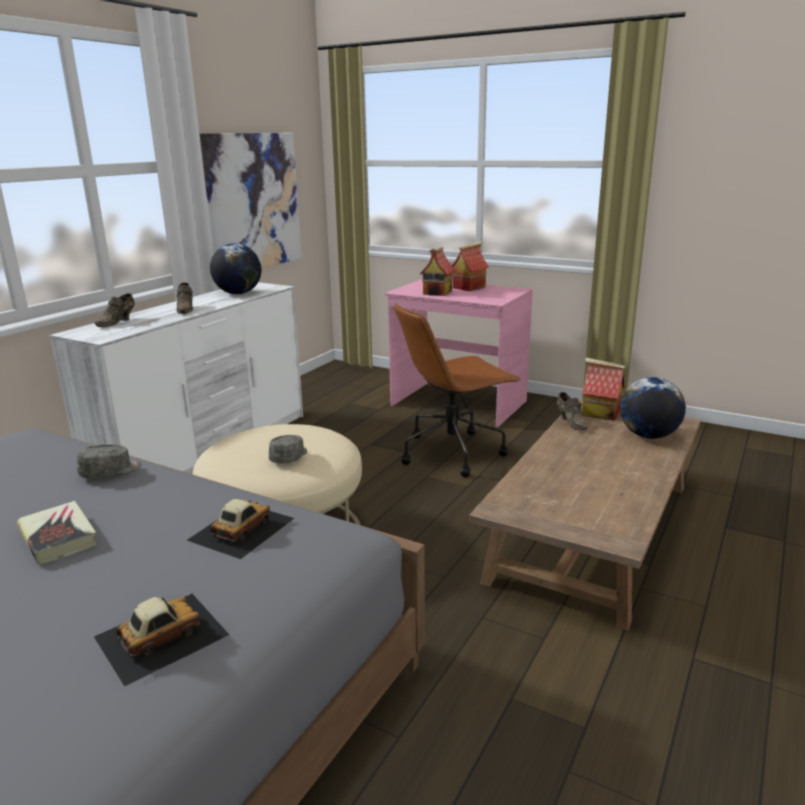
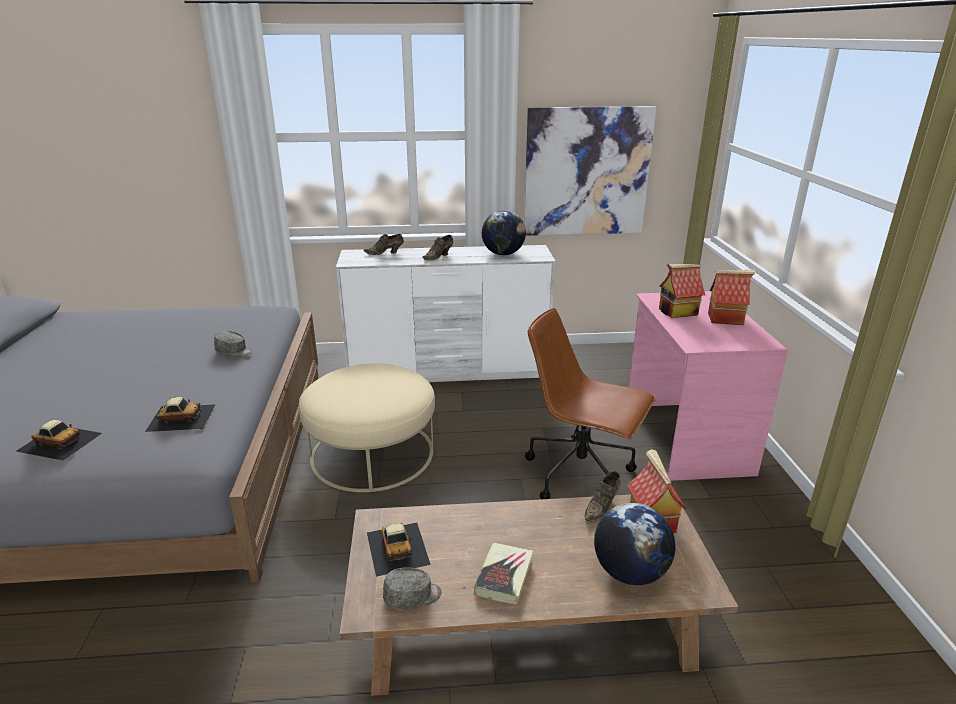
camera: 55 degrees right, 5 degrees up
book [17,501,97,565] -> book moved to [474,543,533,605]
grey cap [269,435,307,464] -> grey cap moved to [383,568,442,609]
none -> toy car [367,523,431,577]

